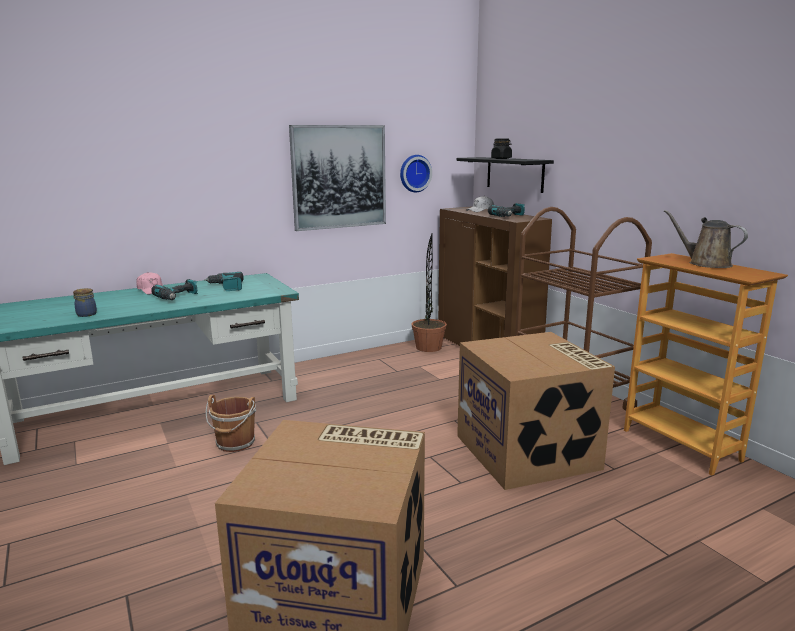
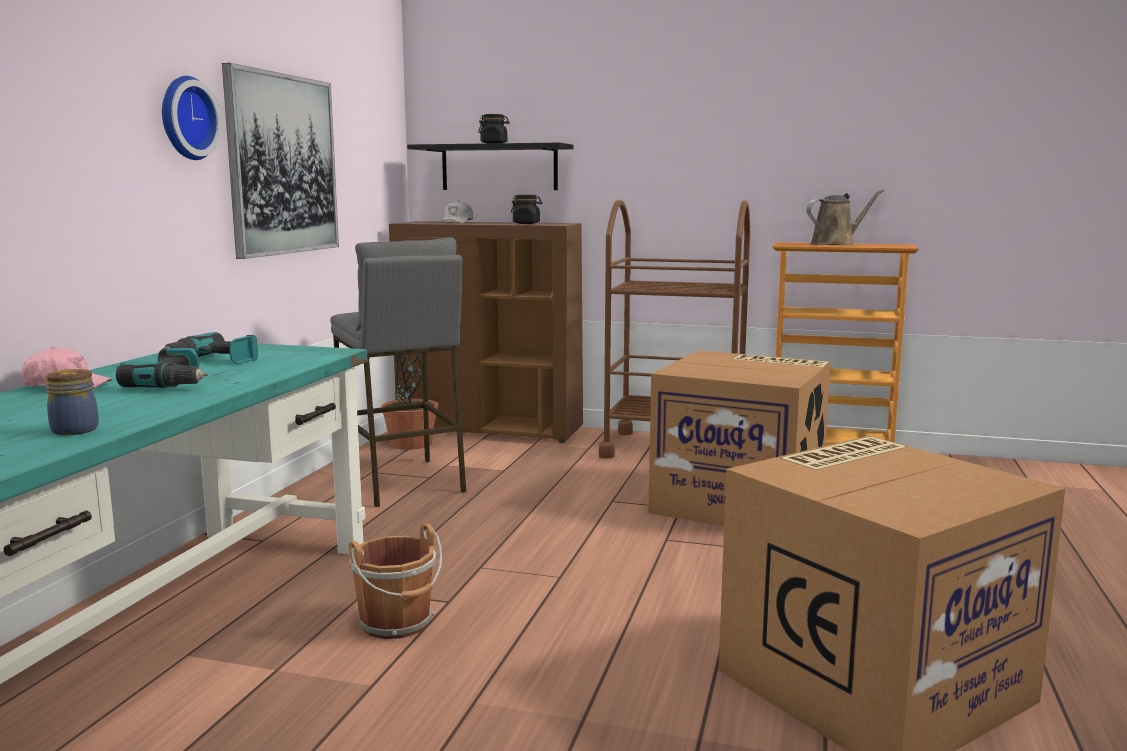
camera: 45 degrees left, 5 degrees down
wall clock [400,155,432,192] -> wall clock moved to [162,76,222,160]
power drill [488,203,525,217] -> black jar [511,195,542,224]
brown watering can [664,210,748,268] -> brown watering can turned 150 degrees clockwise [807,189,884,245]
none -> grey stool [330,237,466,507]

